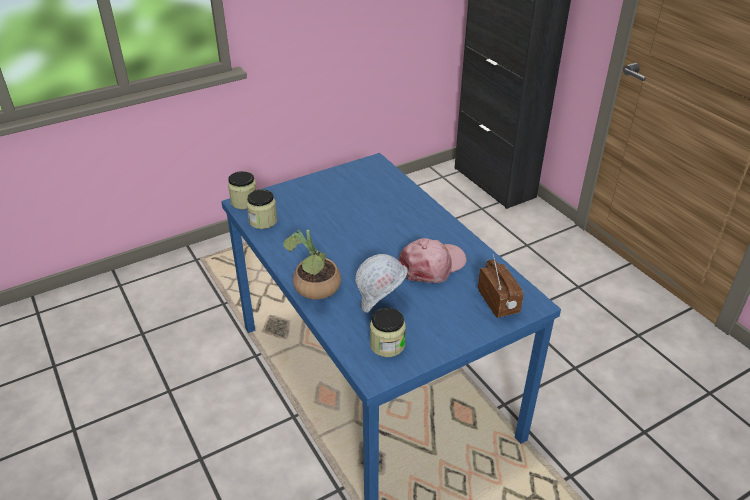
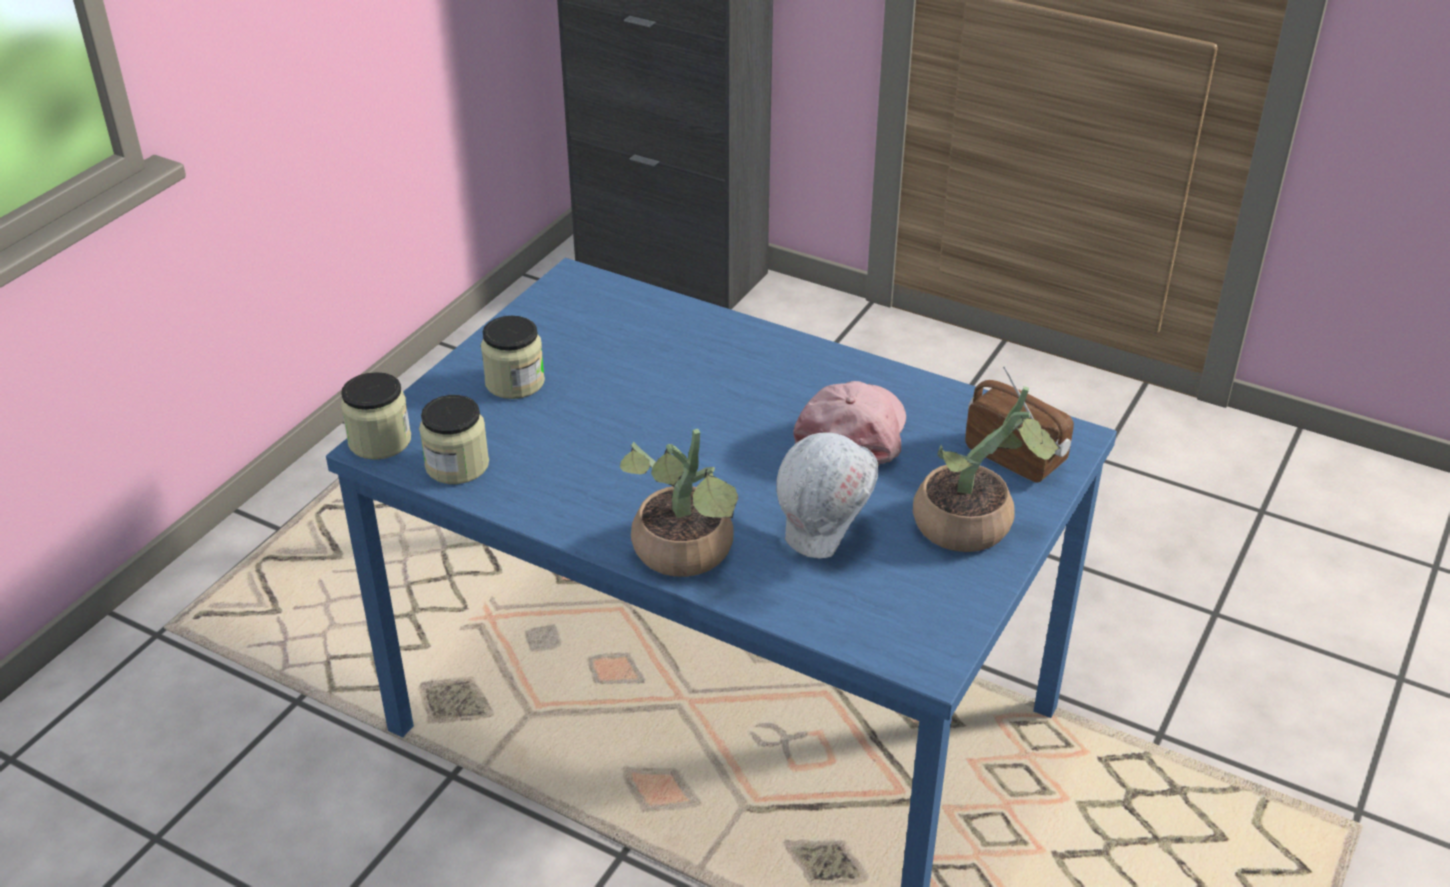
camera: 30 degrees left, 0 degrees up
jar [370,308,406,357] -> jar moved to [481,316,545,399]
none -> potted plant [913,386,1060,552]

